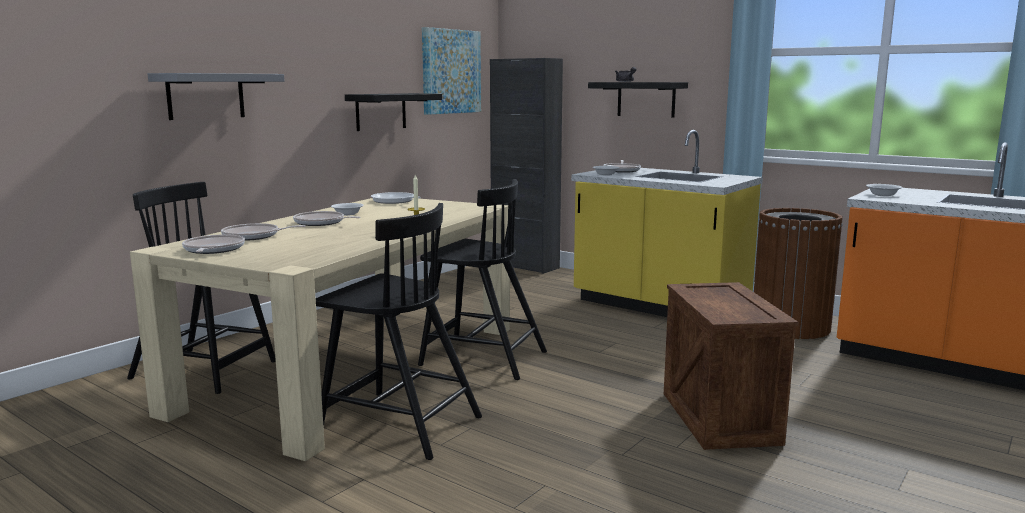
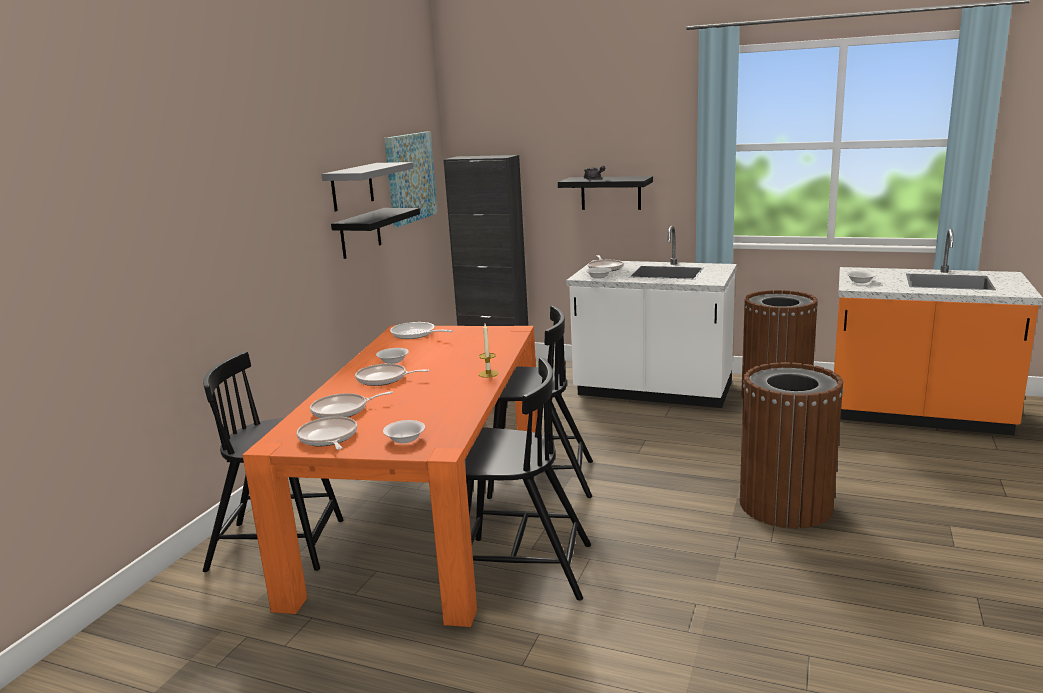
camera: 15 degrees left, 5 degrees up
beige dining table [130,198,510,461] -> orange dining table [242,326,538,627]
grey shelf [148,73,285,120] -> grey shelf moved to [321,162,413,211]
yellow counter [571,130,763,317] -> white counter [566,226,737,408]
crate [664,282,799,450] -> brown trash can [740,362,844,528]
none -> white bowl [383,420,425,444]

